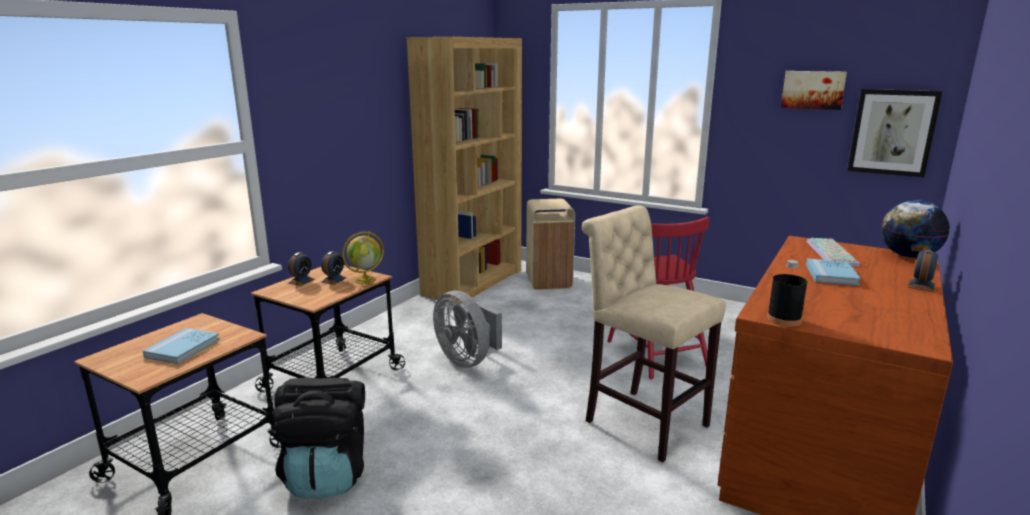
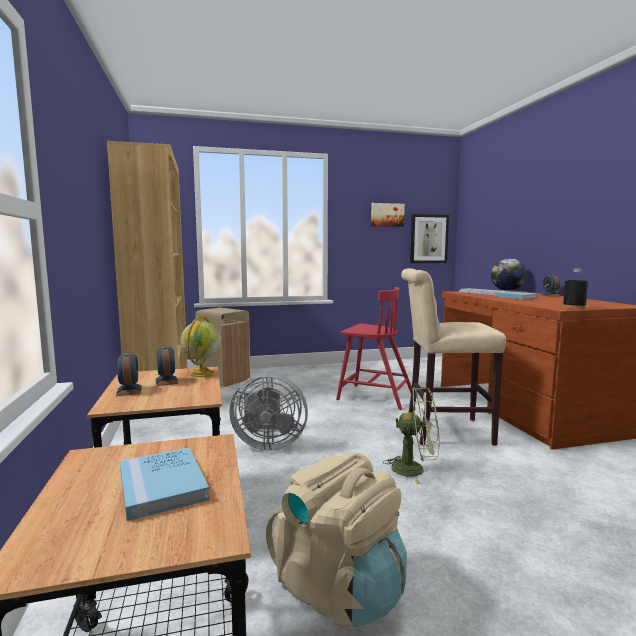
camera: 45 degrees left, 10 degrees down
black backpack [272,377,365,498] -> beige backpack [266,452,407,627]
none -> green fan [383,387,440,484]

